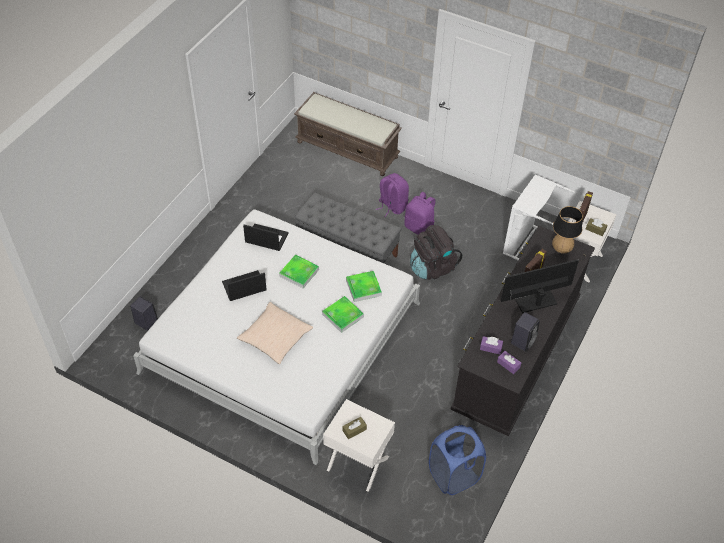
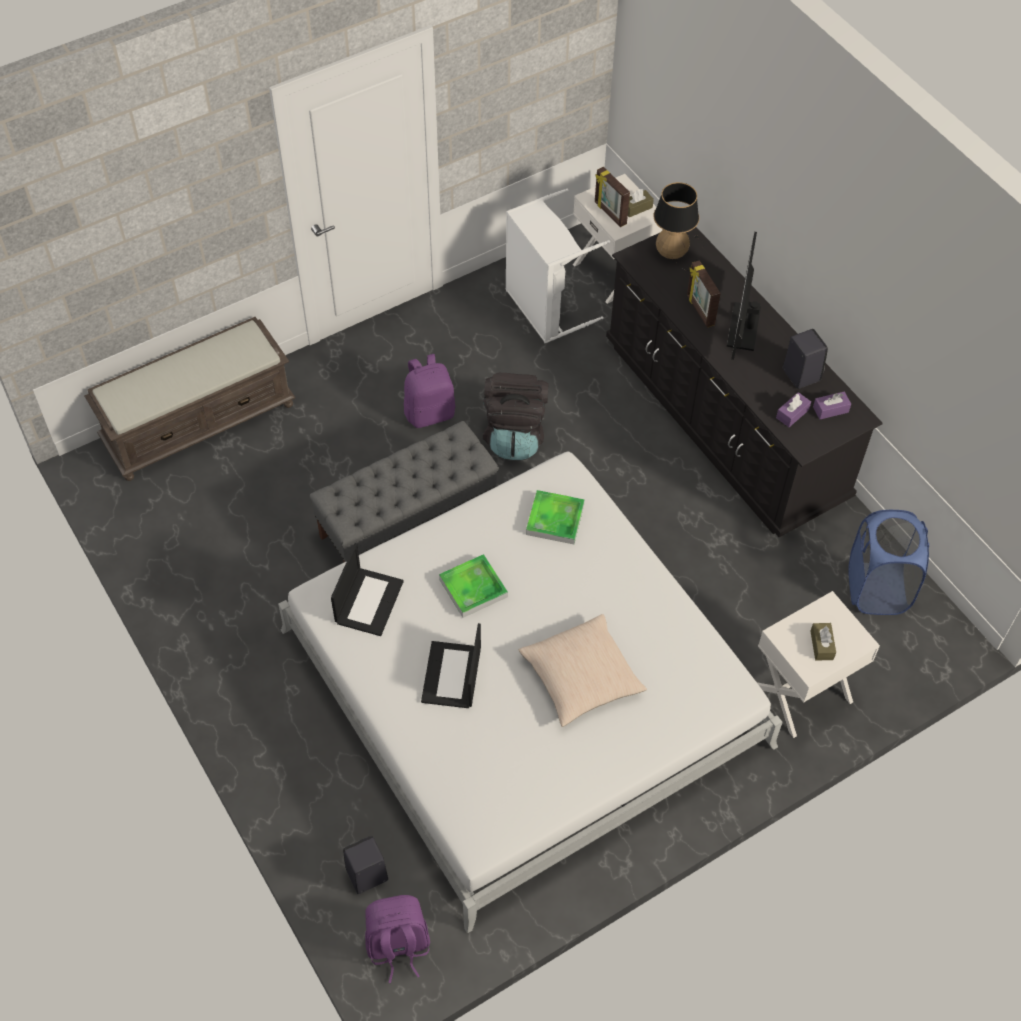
camera: 60 degrees left, 5 degrees up
laptop [243,224,289,251] -> laptop turned 150 degrees clockwise [331,544,404,636]
tray [322,296,364,333] -> none
purple backpack [376,173,409,217] -> purple backpack moved to [365,895,430,983]

